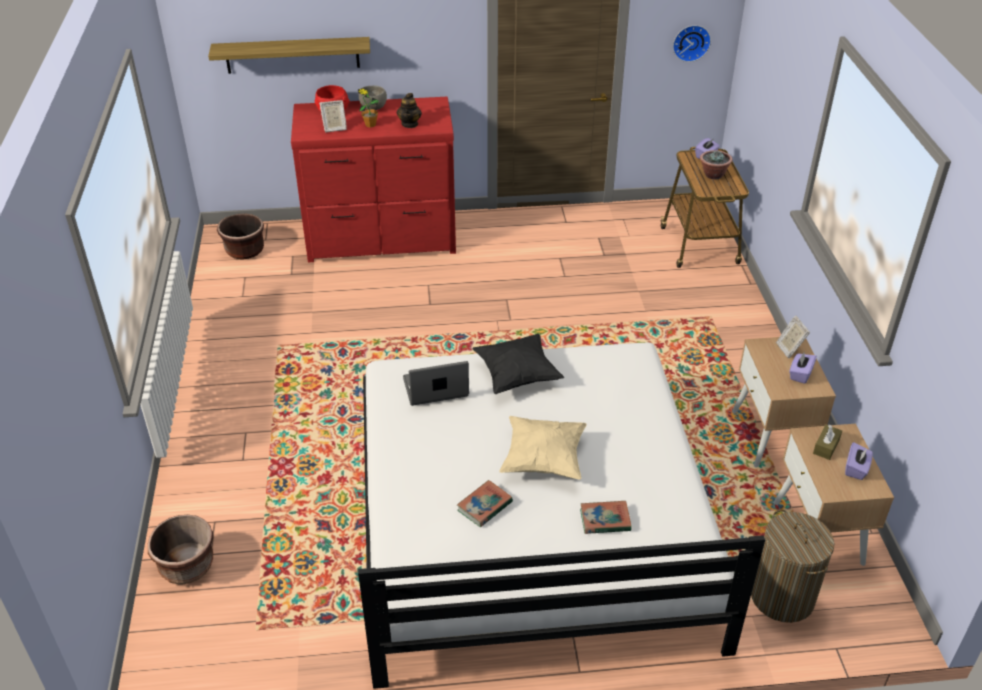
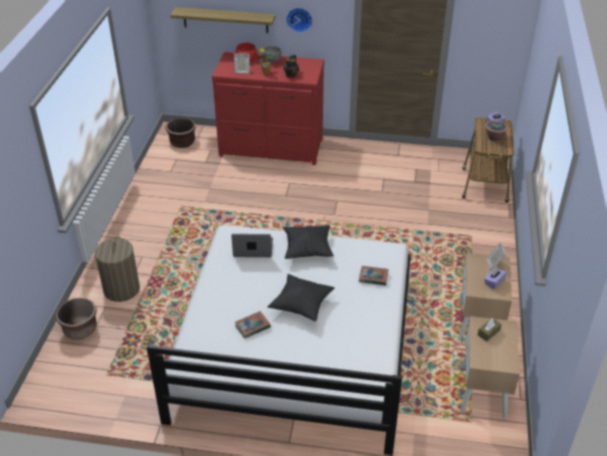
camera: 15 degrees right, 0 degrees up
beige pillow [500,416,586,480] -> black pillow [267,274,335,322]
book [580,501,631,534] -> book moved to [359,266,389,285]
wall clock [673,25,711,62] -> wall clock moved to [286,8,313,33]
laundry basket [751,509,834,623] -> laundry basket moved to [95,237,140,302]
purple tissue box [845,442,873,480] -> none

